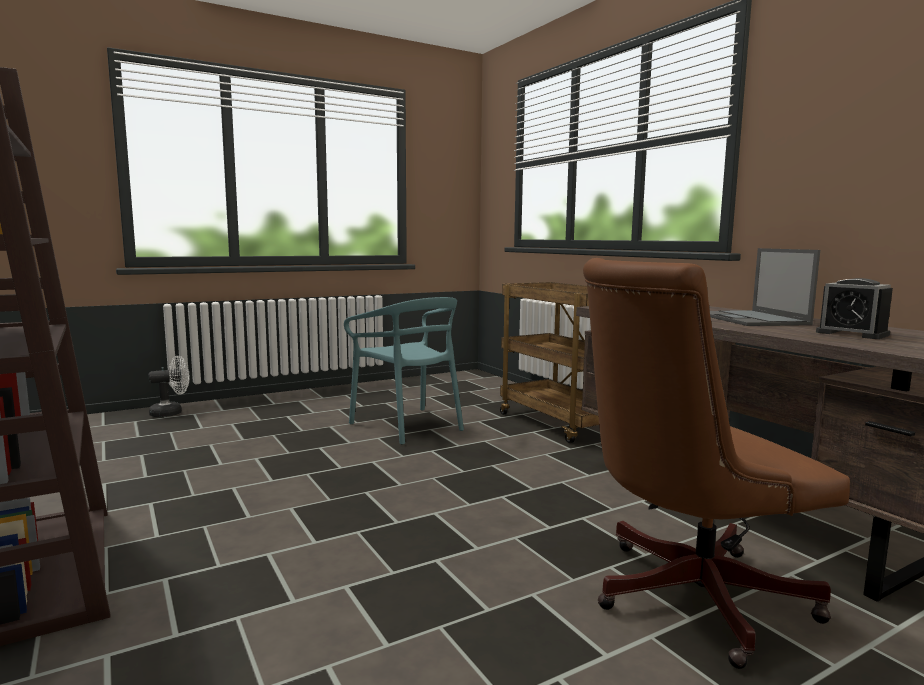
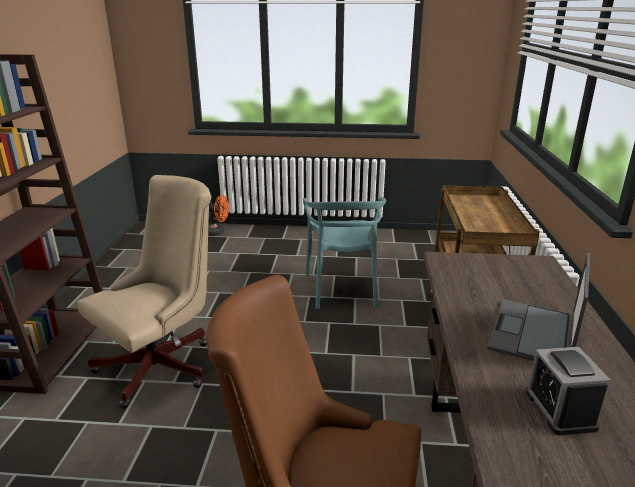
camera: 35 degrees right, 15 degrees up
white fan [149,356,189,417] -> orange fan [208,195,229,236]
none -> beige office chair [77,175,211,409]

